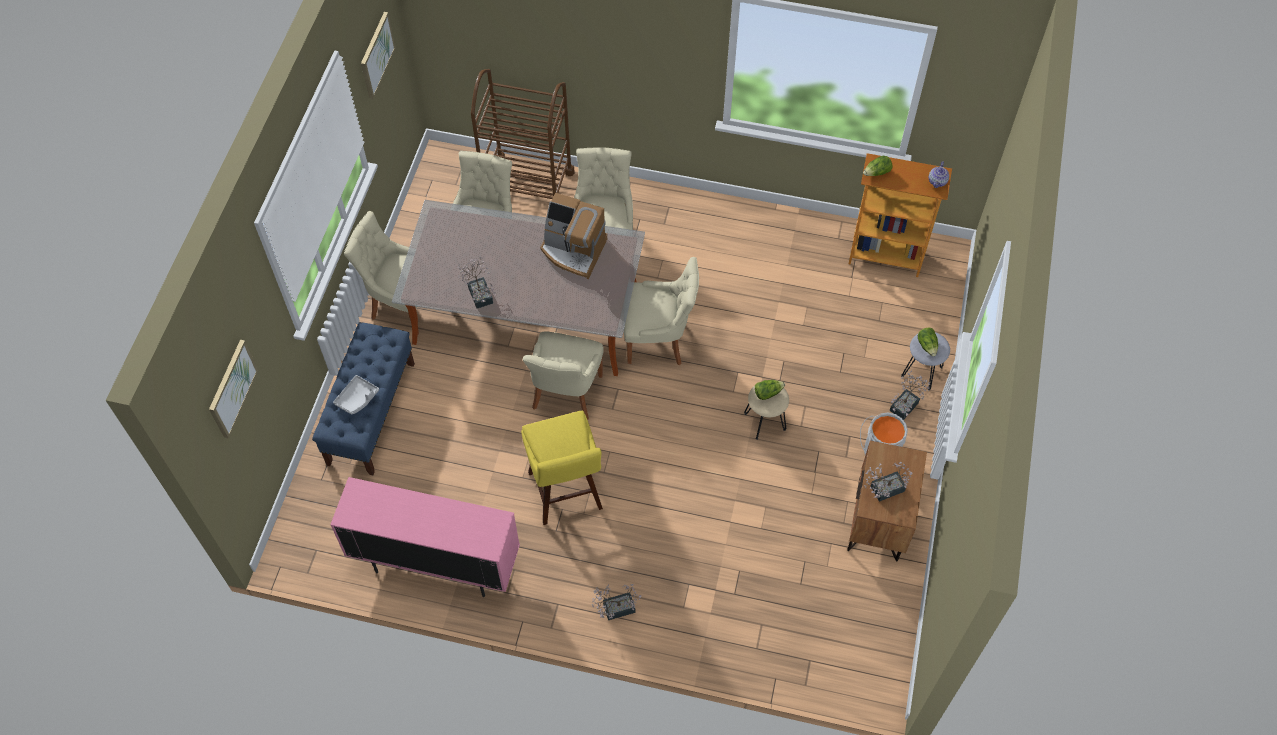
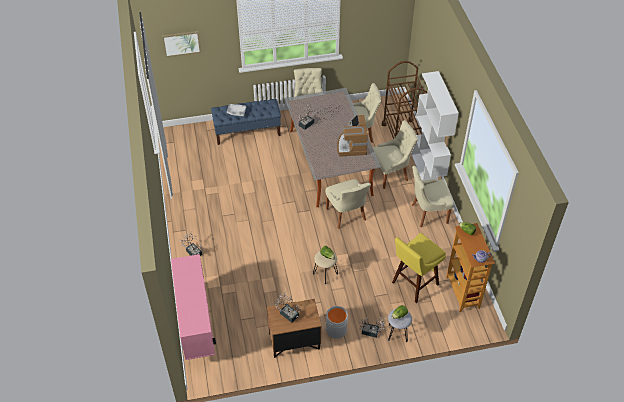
camera: 65 degrees right, 10 degrees down
pink cabinet [330,477,520,597] -> pink cabinet moved to [171,254,216,360]
picture [361,12,396,99] -> none
yellow stool [521,411,603,525] -> yellow stool moved to [392,233,446,303]
beige chair [522,331,604,420] -> beige chair moved to [412,166,454,227]
none -> white bookcase [411,71,459,181]

